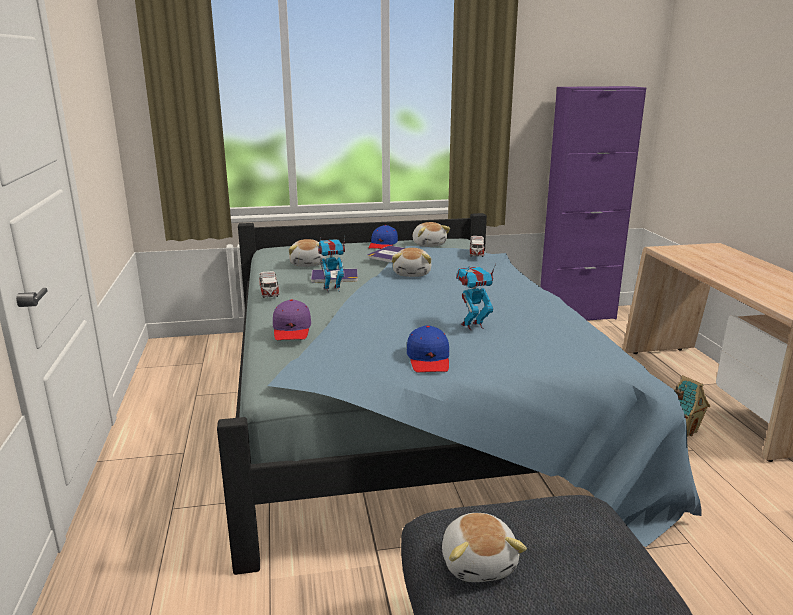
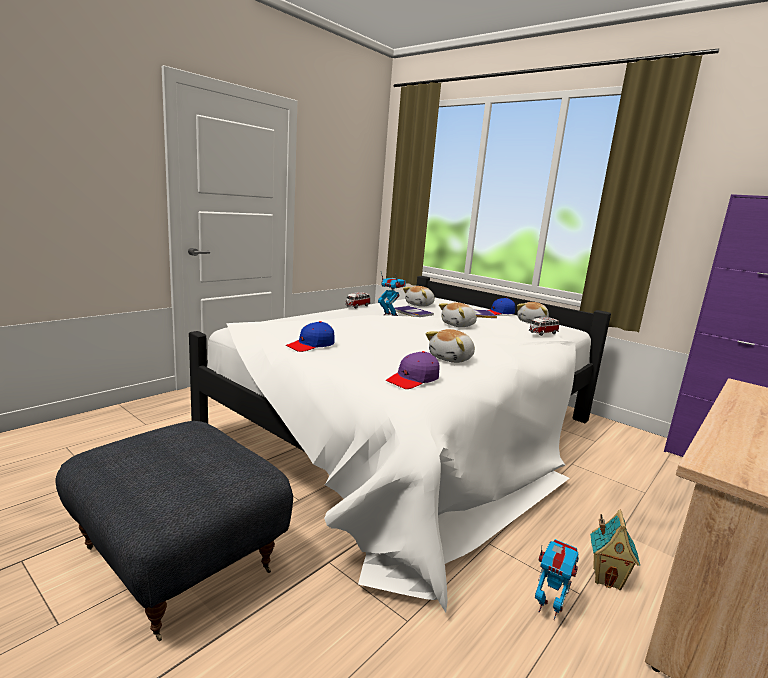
camera: 50 degrees right, 5 degrees down
blue bed [217,213,702,575] -> white bed [189,276,611,613]
purple cap [273,299,311,340] -> purple cap moved to [386,351,440,389]
plush toy [442,513,527,582] -> plush toy moved to [426,329,475,363]
toy robot [456,263,496,330] -> toy robot moved to [535,539,579,620]

